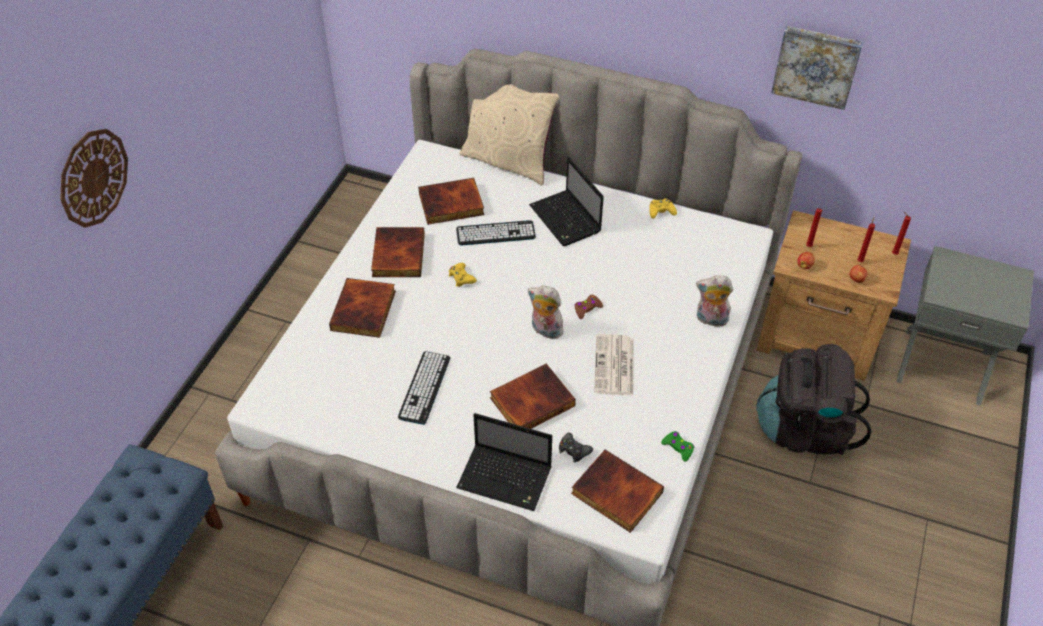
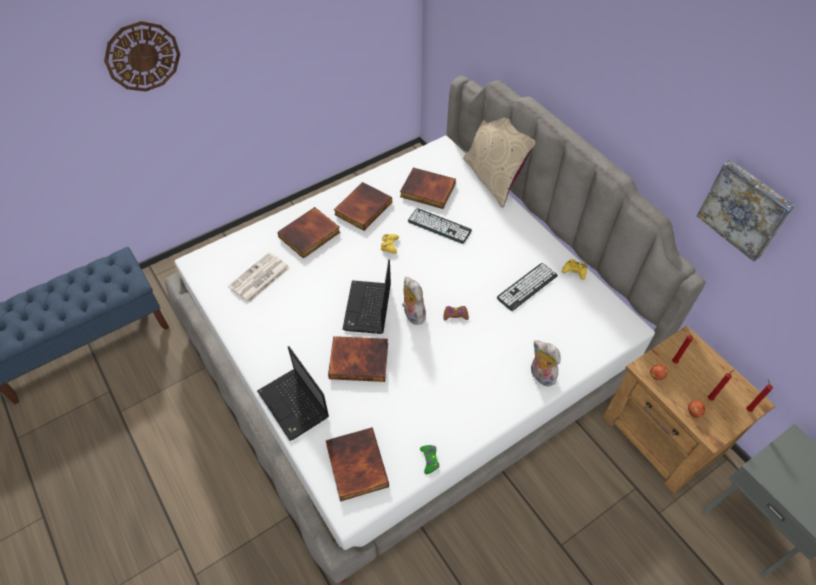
camera: 35 degrees right, 5 degrees up
keyboard [398,351,450,425] -> keyboard moved to [497,263,558,311]
laptop [529,157,604,246] -> laptop moved to [342,259,391,334]
black game controller [559,432,593,463] -> none
newspaper [594,334,634,396] -> newspaper moved to [228,252,290,303]
black backpack [756,344,871,455] -> none

